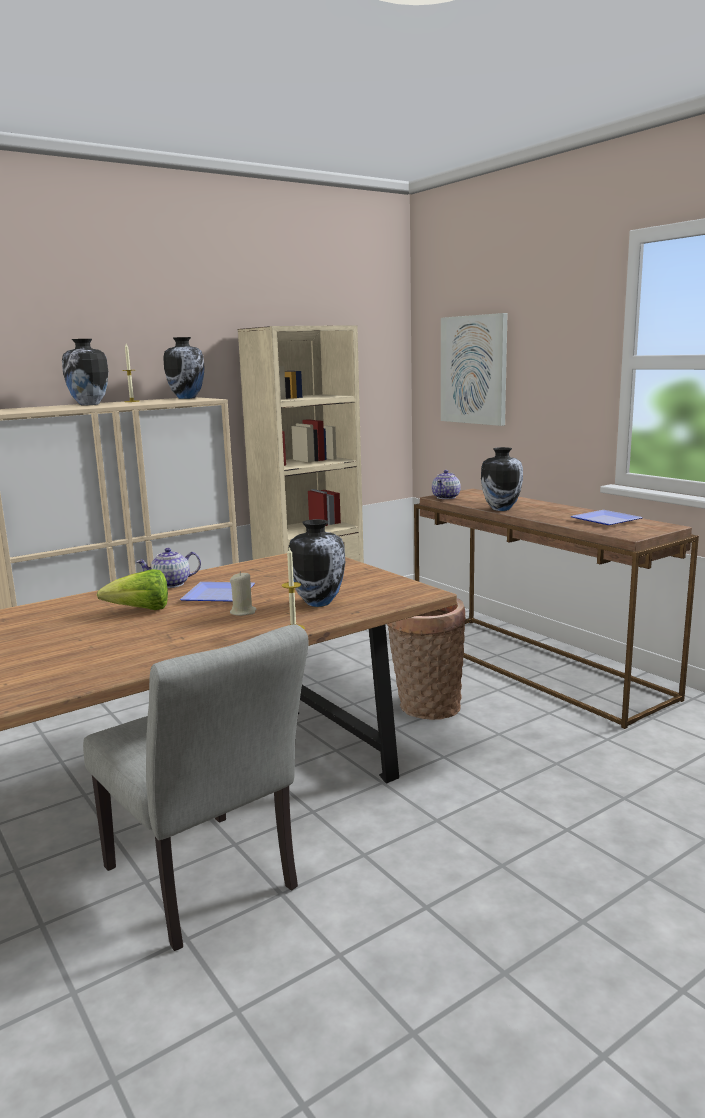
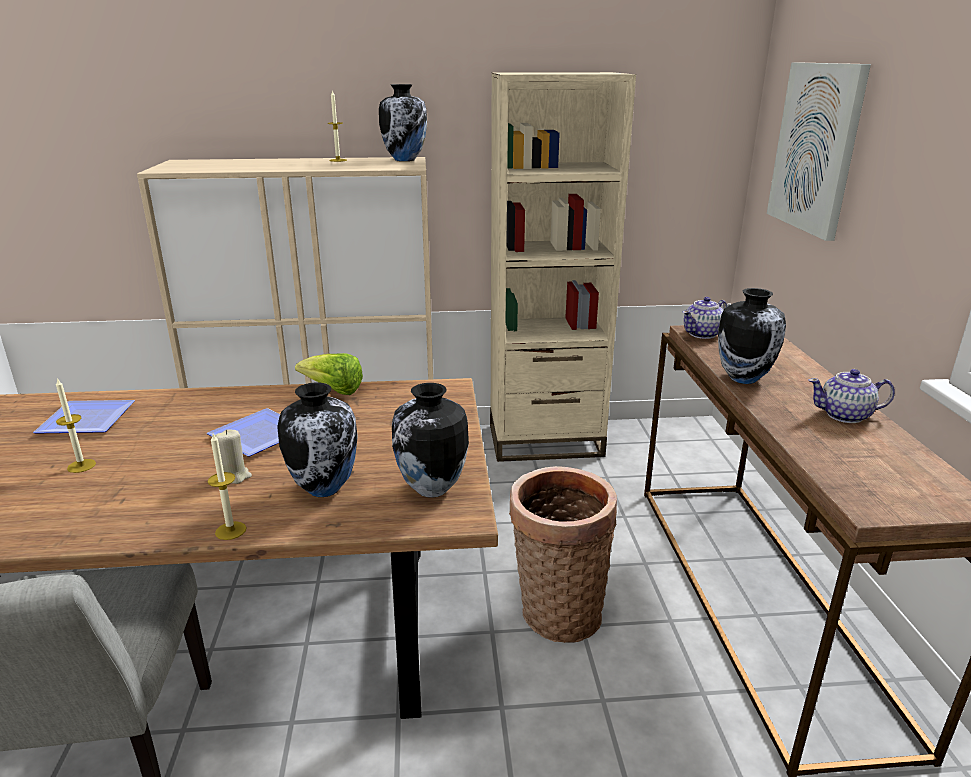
camera: 30 degrees right, 10 degrees up
vase [62,339,108,405] -> vase moved to [392,383,469,498]
lettuce [97,569,168,610] -> lettuce moved to [295,353,363,395]
teapot [136,548,201,588] -> teapot moved to [808,369,895,423]
plate [571,510,643,525] -> plate moved to [33,400,135,434]
none -> candle [56,378,96,473]

